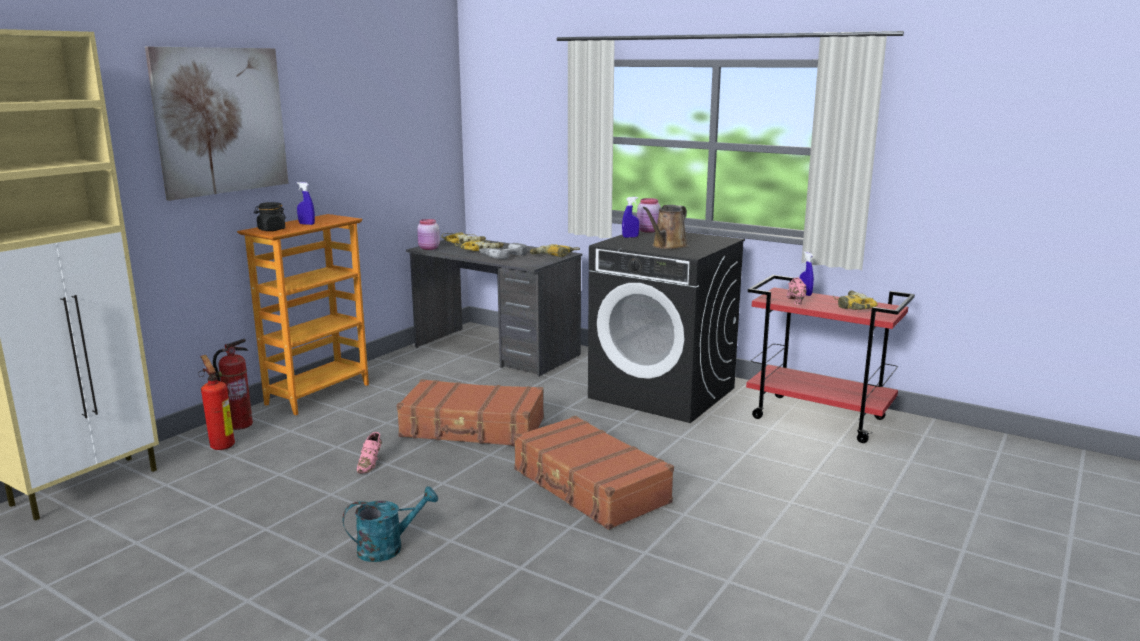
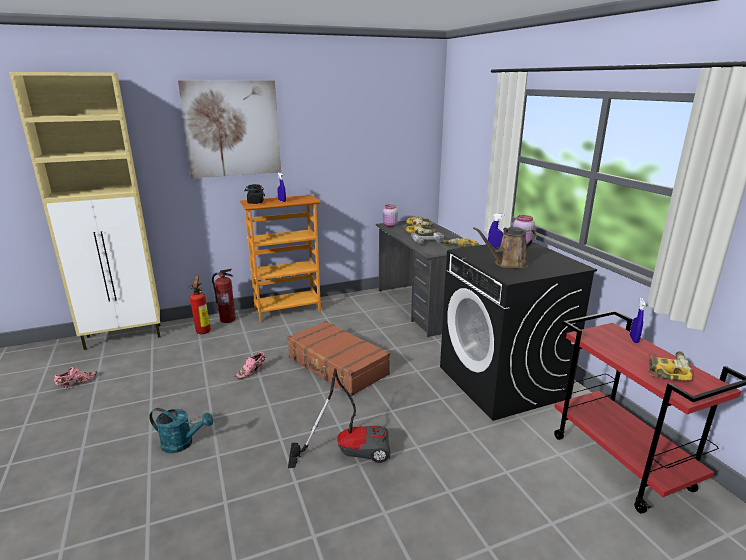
camera: 35 degrees right, 5 degrees up
brown suitcase [514,416,674,530] -> vacuum cleaner [288,368,390,468]
pink shoe [787,278,807,305] -> pink shoe moved to [54,367,97,389]

